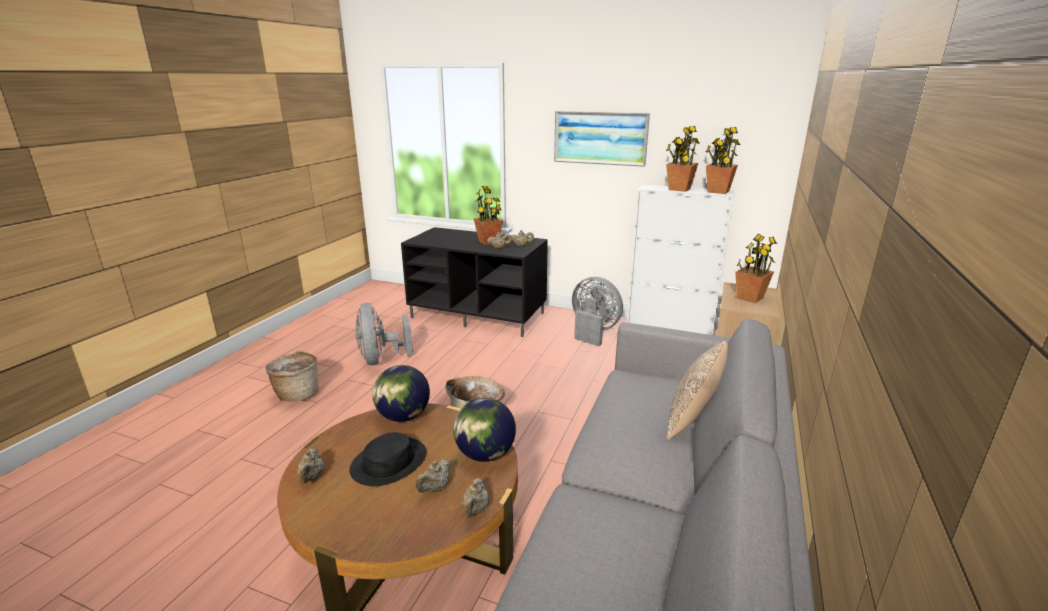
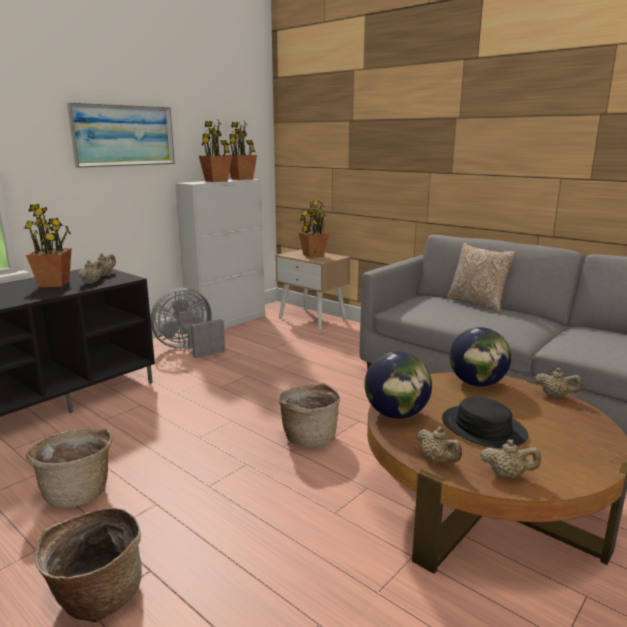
camera: 70 degrees left, 5 degrees down
grey fan [355,303,413,365] -> basket [26,429,112,508]
beige teapot [416,459,451,493] -> beige teapot moved to [417,426,462,464]

